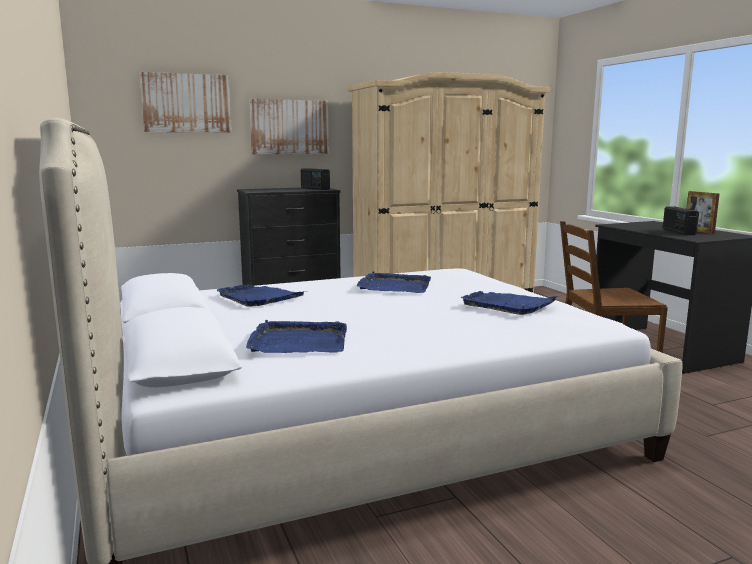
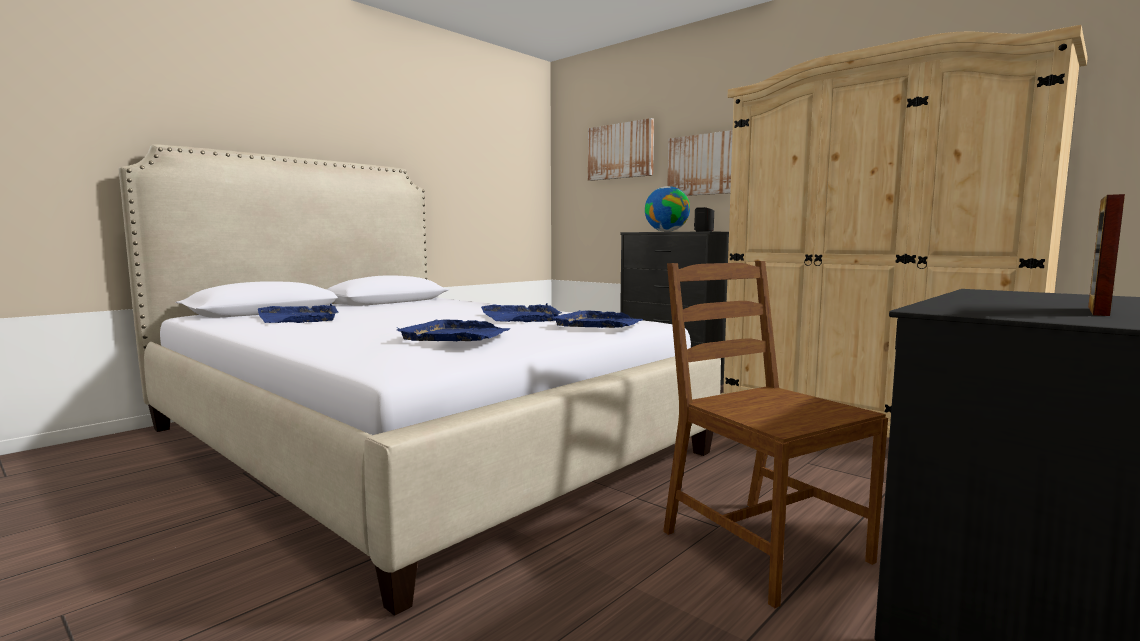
camera: 65 degrees right, 5 degrees down
blue tray [216,284,307,307] -> blue tray moved to [551,310,643,328]
radio [663,206,699,235] -> none
none -> globe [645,186,690,232]

